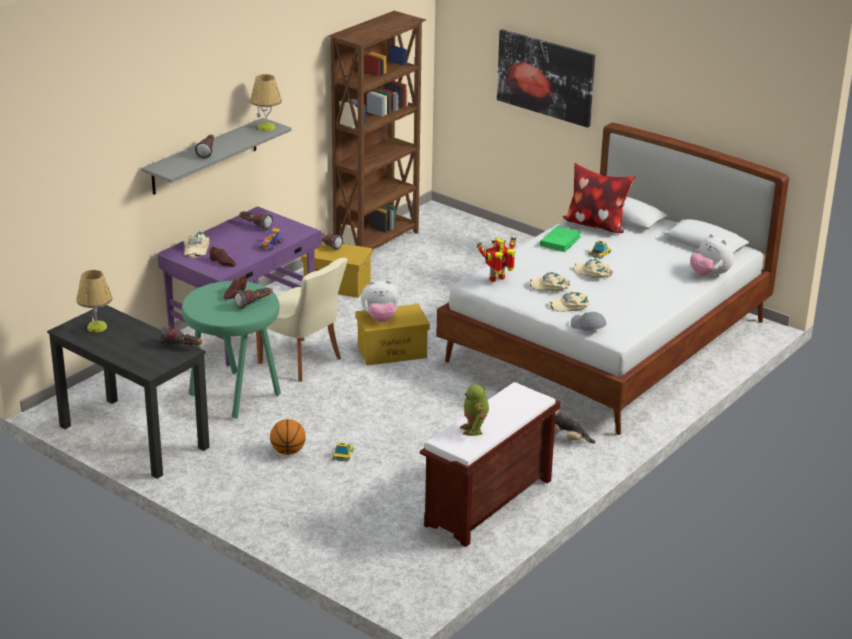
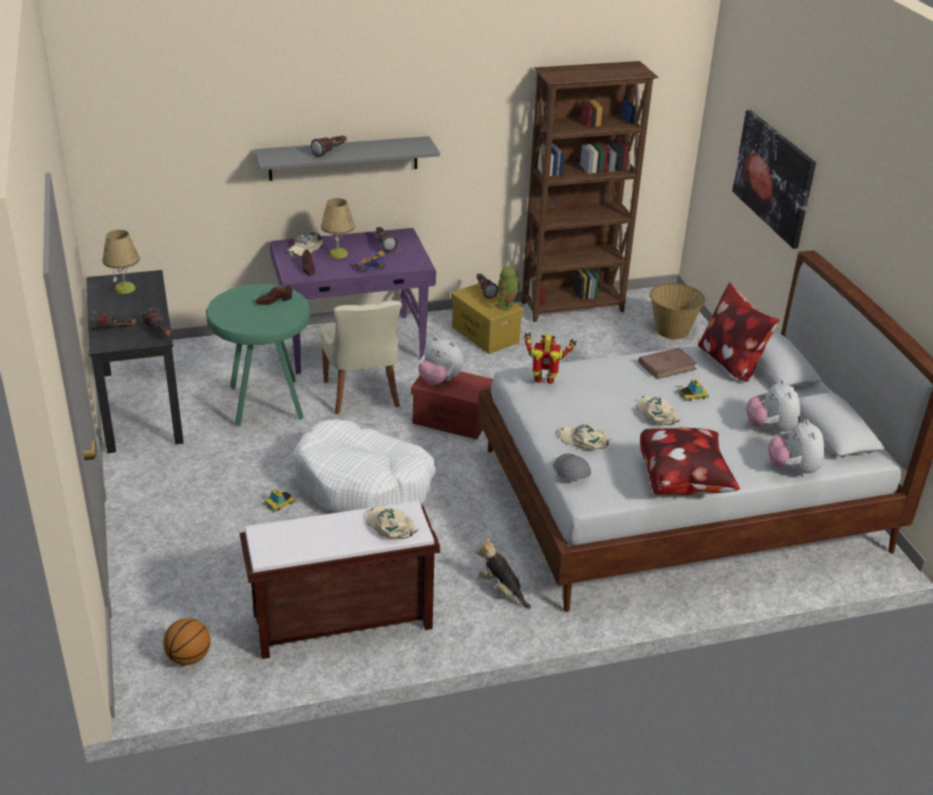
camera: 35 degrees right, 5 degrees up
flashlight [234,288,273,309] -> flashlight moved to [90,311,137,331]
table lamp [250,74,282,131] -> table lamp moved to [321,198,355,259]
basketball [270,419,306,455] -> basketball moved to [163,618,211,665]
yellow storage box [356,304,430,366] -> red storage box [411,371,493,439]
toy robot [460,384,489,436] -> toy robot moved to [495,267,519,311]
beige cap [529,272,570,292] -> beige cap moved to [366,506,418,539]
green book [540,226,582,252] -> brown book [639,347,697,379]
none -> white dog bed [293,419,436,512]
none -> pillow [640,427,740,495]
none -> basket [650,283,706,339]
none -> plush toy [746,380,800,434]

